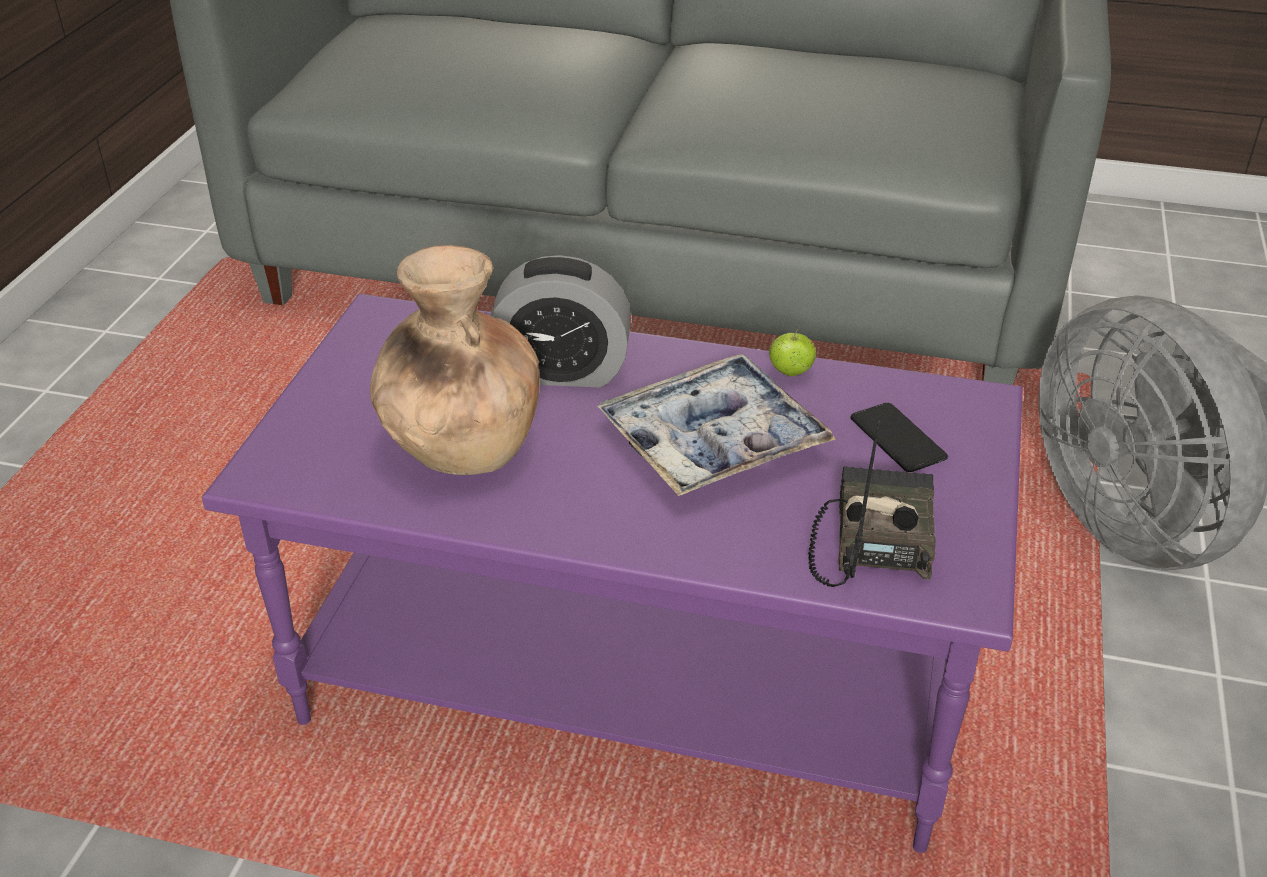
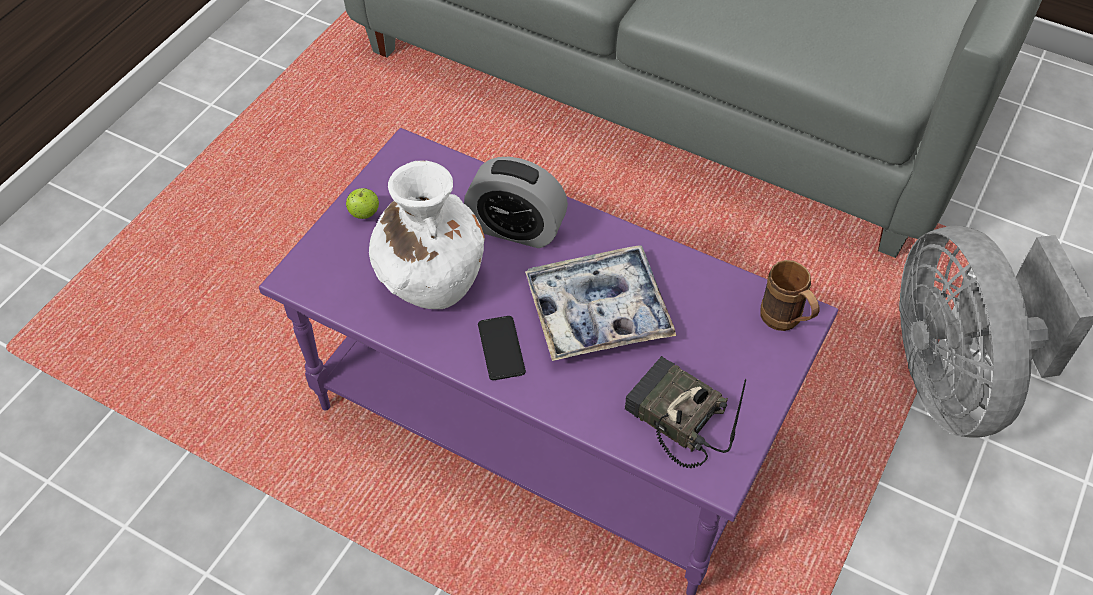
camera: 15 degrees right, 15 degrees up
brown vase [370,245,540,475] -> white vase [369,160,485,309]
apple [769,327,816,376] -> apple moved to [346,188,379,219]
radio [808,420,936,587] -> radio turned 75 degrees counterclockwise [625,356,746,468]
phone [851,403,948,472] -> phone moved to [478,316,526,380]
none -> brown mug [760,260,820,331]

